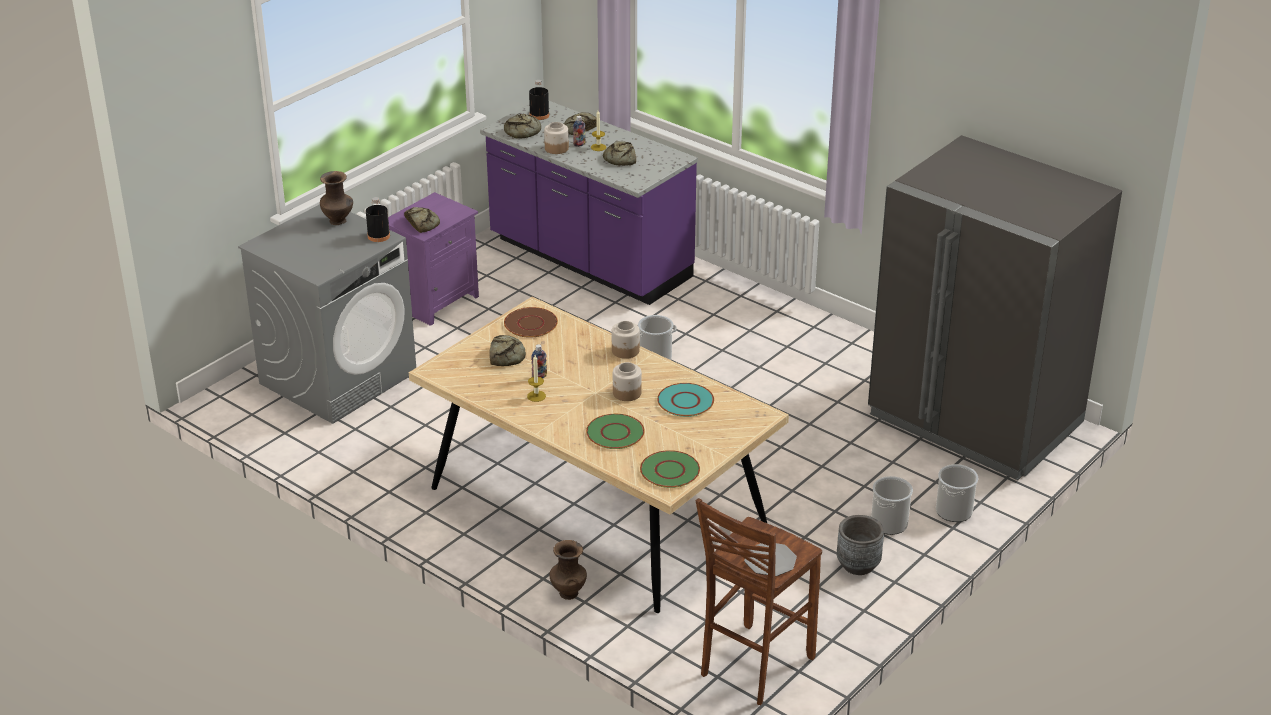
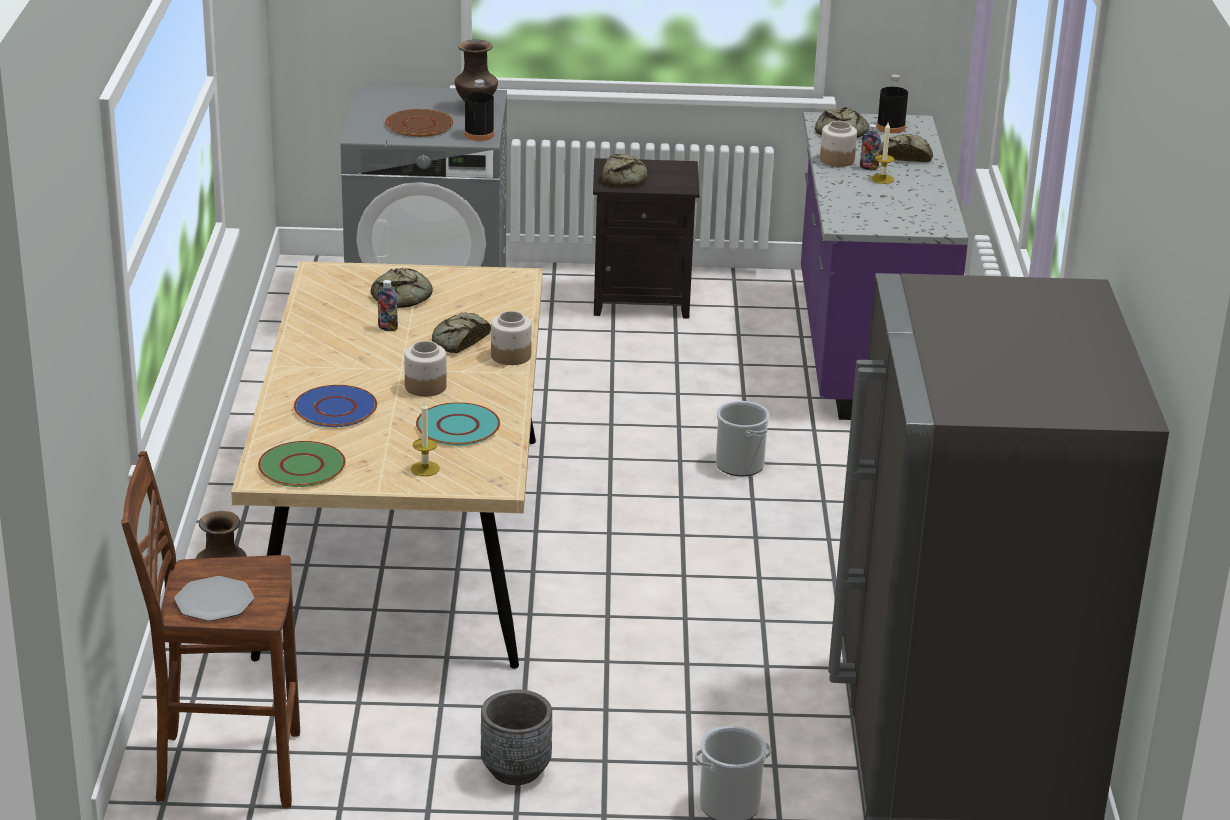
camera: 50 degrees right, 5 degrees down
purple nightstand [388,192,479,326] -> black nightstand [593,158,700,319]
brown plate [504,307,558,337] -> brown plate moved to [385,109,454,137]
candle [527,355,546,402] -> candle moved to [411,401,440,476]
green plate [586,414,645,449] -> blue plate [294,385,377,427]
bread [603,141,636,166] -> bread moved to [432,312,491,353]
bucket [871,476,913,535] -> none

